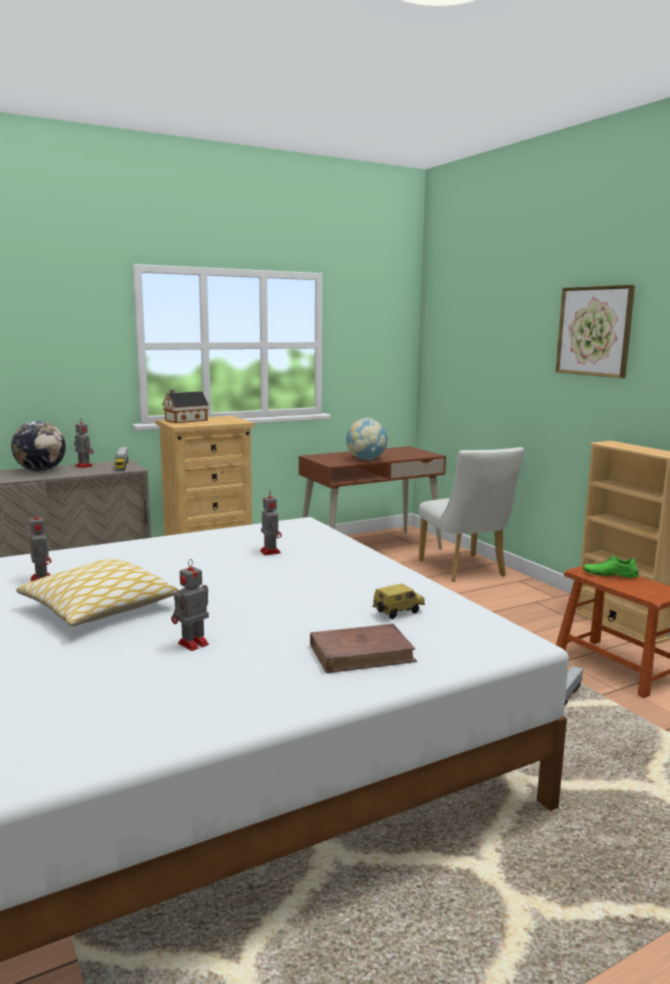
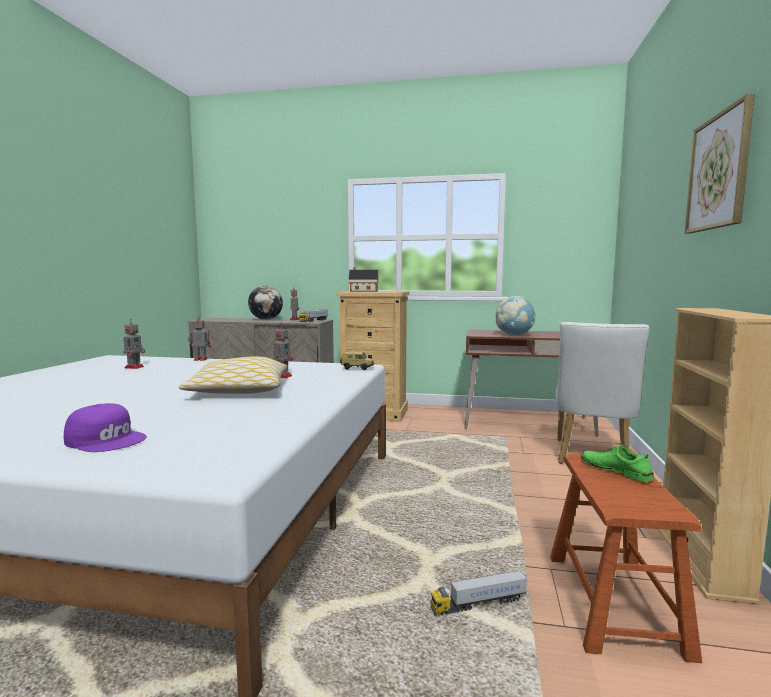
camera: 40 degrees right, 5 degrees down
pillow [16,559,178,626] -> pillow moved to [179,356,288,394]
toy robot [171,559,209,651] -> toy robot moved to [188,315,210,361]
brown book [310,624,417,673] -> purple cap [64,403,147,452]
toy car [372,584,425,619] -> toy car moved to [340,352,374,370]

